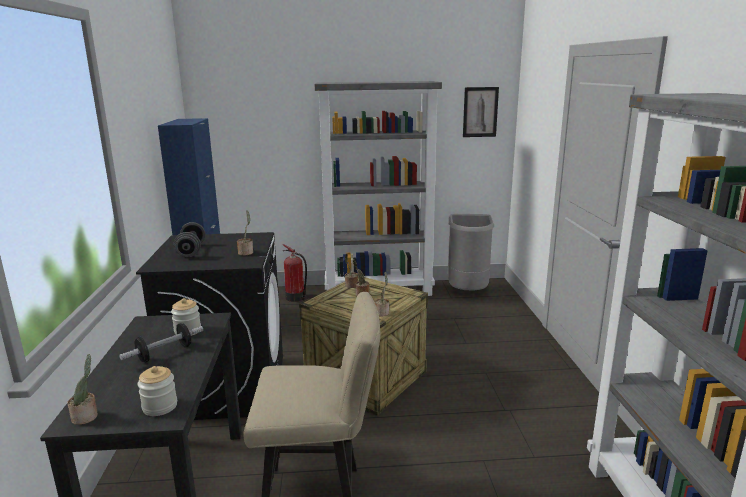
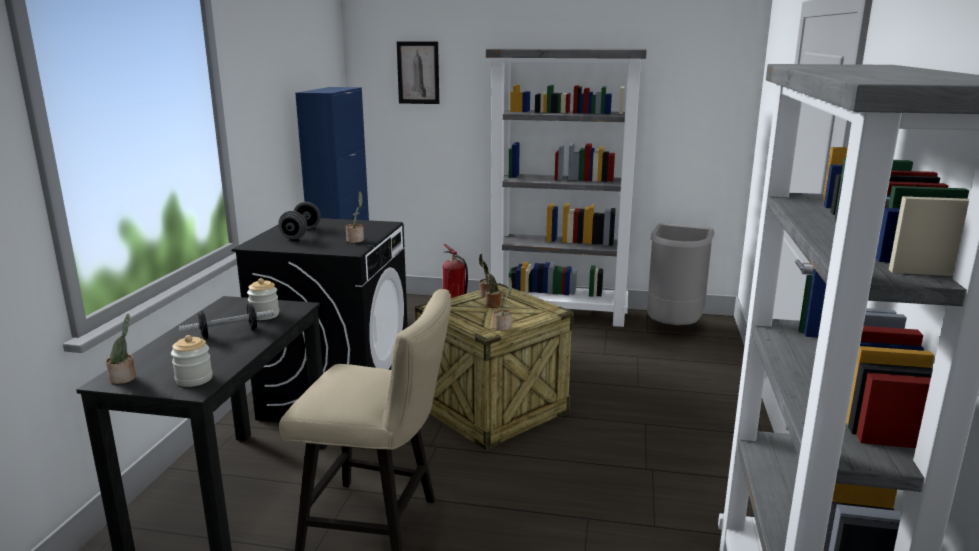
camera: 15 degrees right, 0 degrees up
picture [463,87,499,137] -> picture moved to [397,41,439,104]

